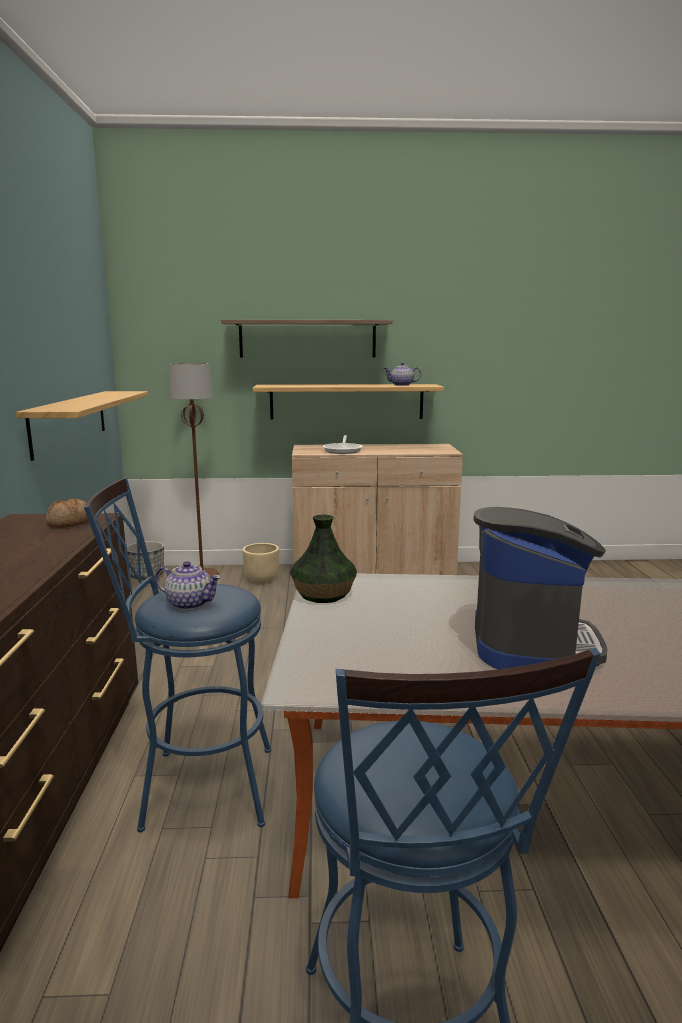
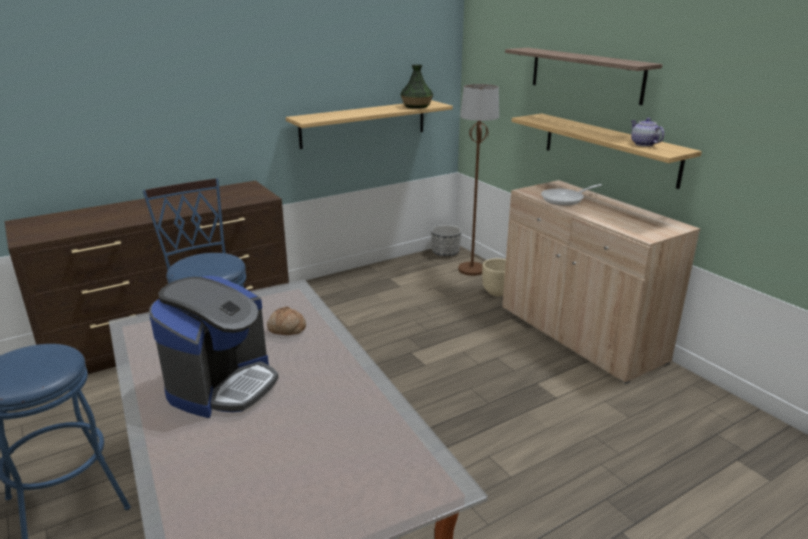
camera: 60 degrees right, 10 degrees up
bread [46,498,89,528] -> bread moved to [267,306,306,335]
teapot [155,561,221,610] -> none
vase [290,515,357,603] -> vase moved to [400,65,433,109]
coffee machine [473,507,608,669] -> coffee machine turned 45 degrees counterclockwise [149,276,278,418]

